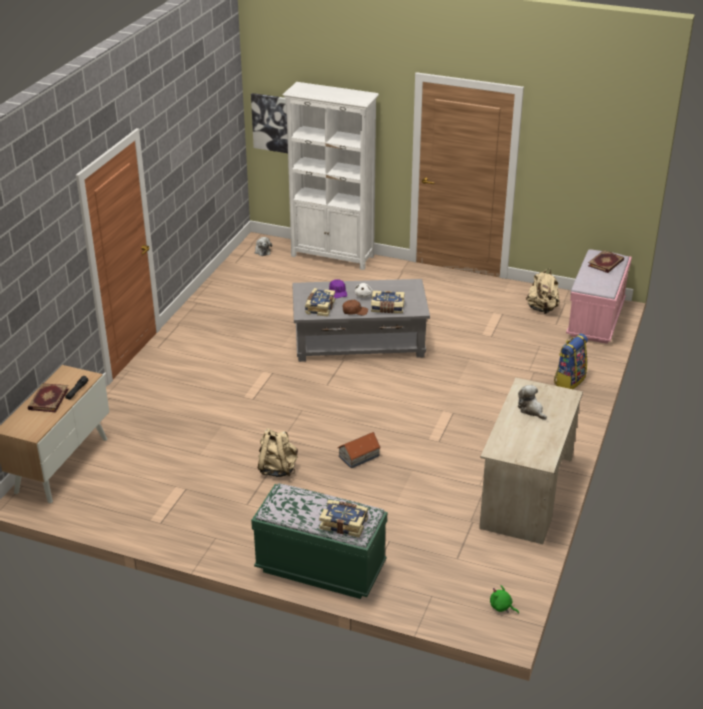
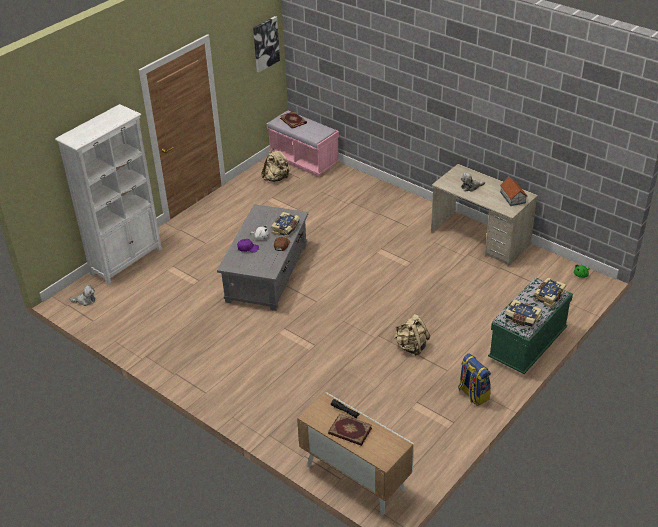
camera: 70 degrees left, 5 degrees up
picture [251,93,288,153] -> picture moved to [253,16,280,72]
book [305,288,335,317] -> book moved to [505,299,542,329]
toy house [338,432,381,468] -> toy house moved to [500,177,528,206]
backpack [554,334,588,389] -> backpack moved to [458,354,491,406]

